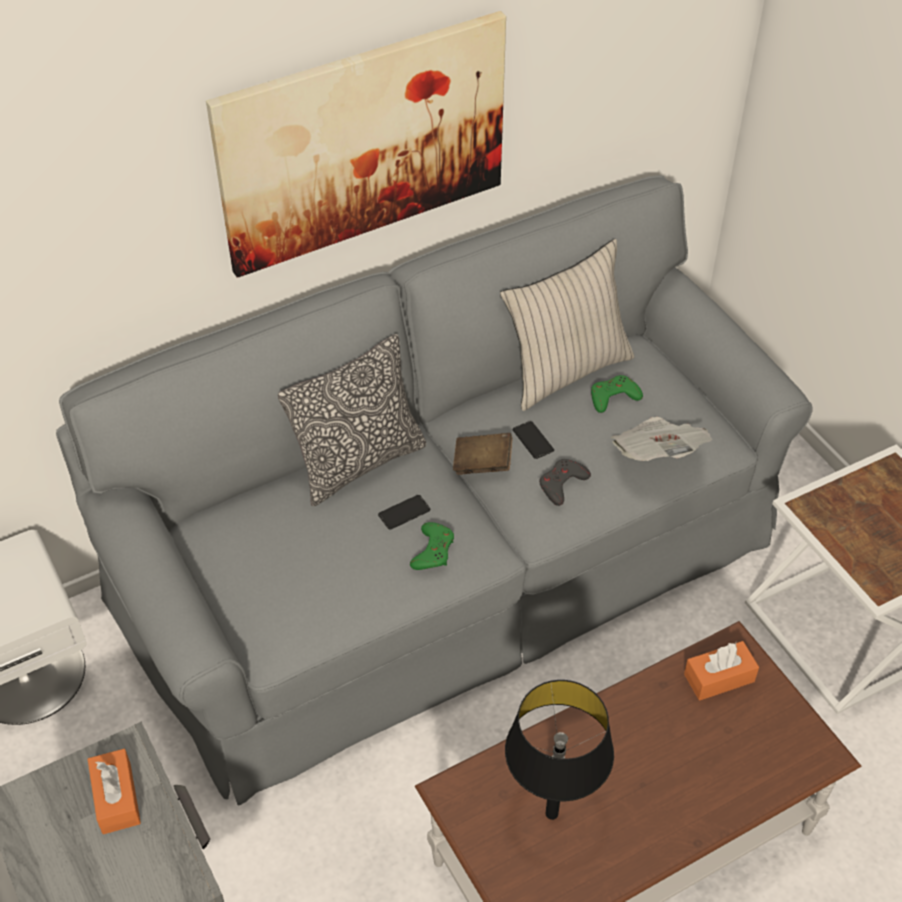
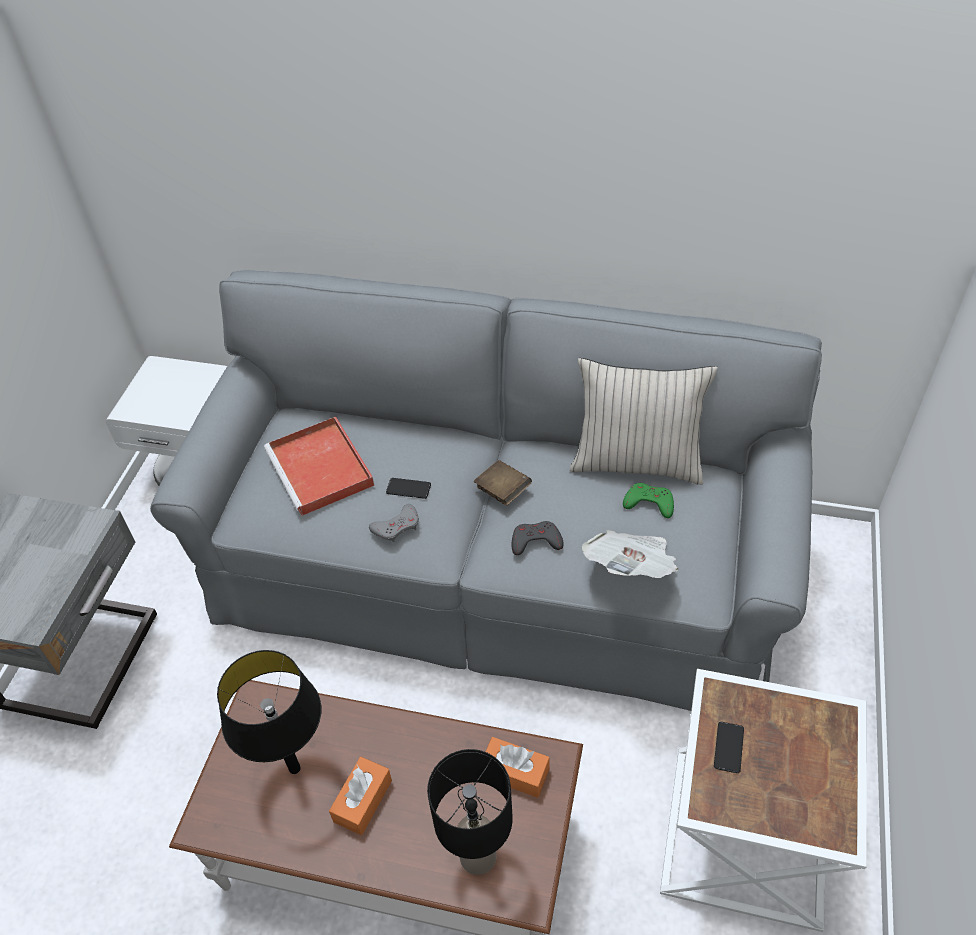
camera: 45 degrees right, 0 degrees up
orange tissue box [88,749,141,834] -> orange tissue box moved to [329,757,392,835]
picture [206,11,506,278] -> none
pillow [278,334,426,506] -> none
green game controller [410,522,454,570] -> grey game controller [369,504,419,542]
phone [513,421,554,459] -> phone moved to [714,722,744,773]
none -> red tray [264,416,374,516]
none -> black table lamp [427,749,513,875]

